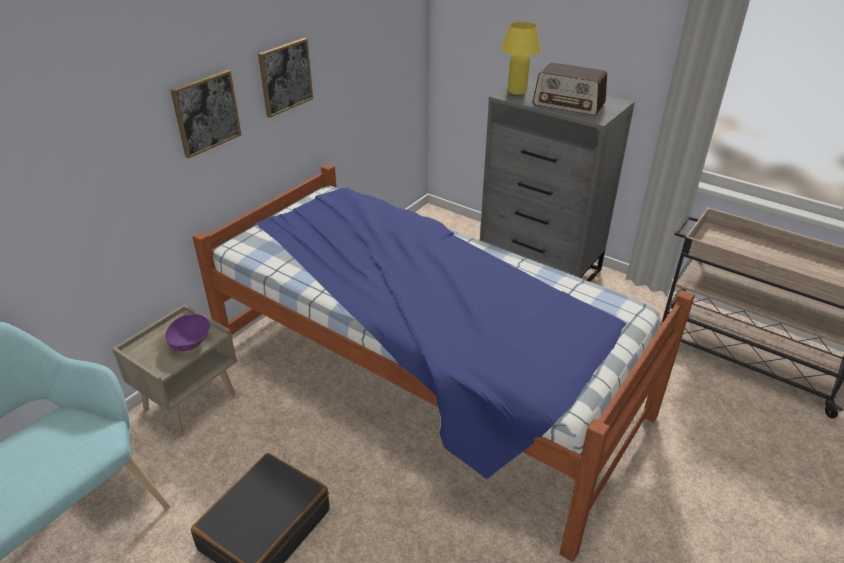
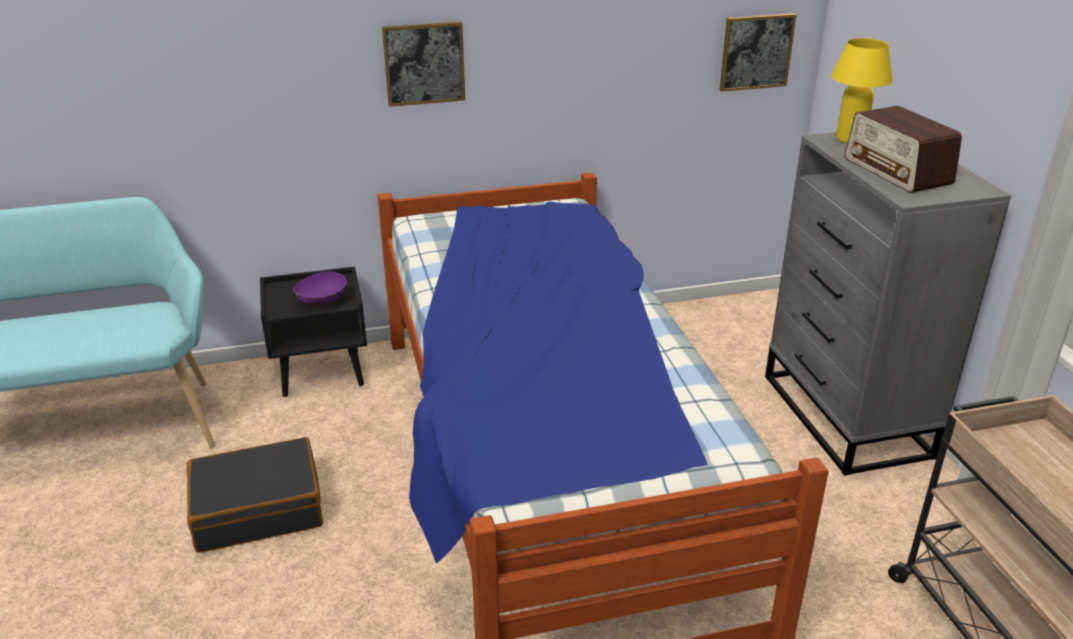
camera: 40 degrees right, 5 degrees down
beige nightstand [112,304,237,436] -> black nightstand [260,267,367,397]
picture [258,38,313,118] -> picture moved to [719,13,796,92]

